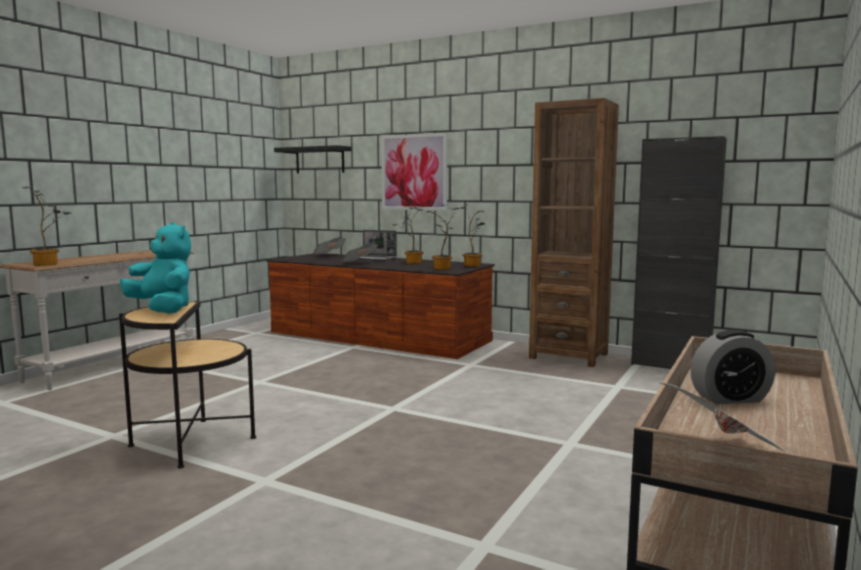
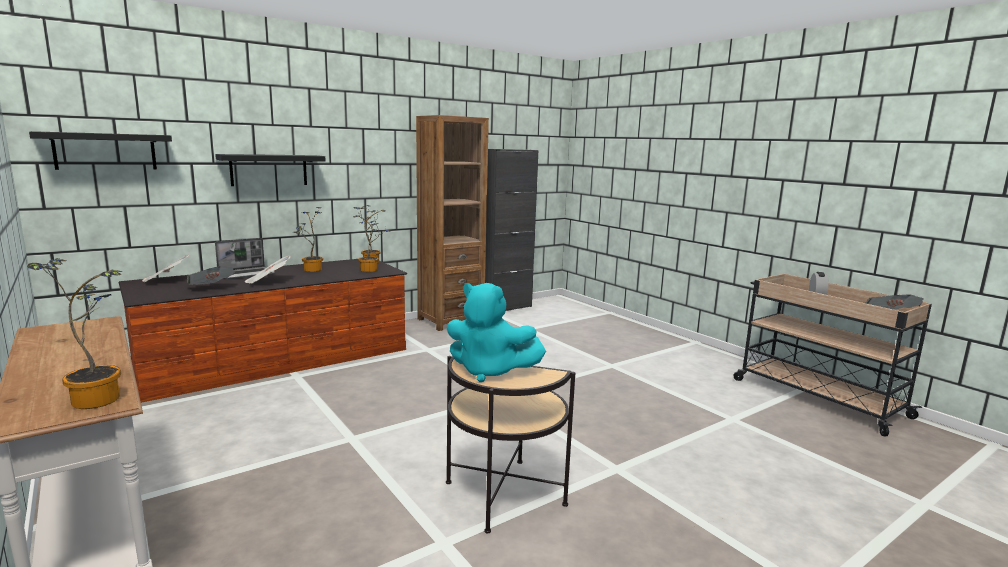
camera: 65 degrees left, 5 degrees up
turquoise plush toy [120,222,191,314] -> turquoise plush toy turned 135 degrees counterclockwise [446,283,546,382]
picture [381,133,447,211] -> black shelf [215,154,326,186]
none -> newspaper [187,266,235,285]

